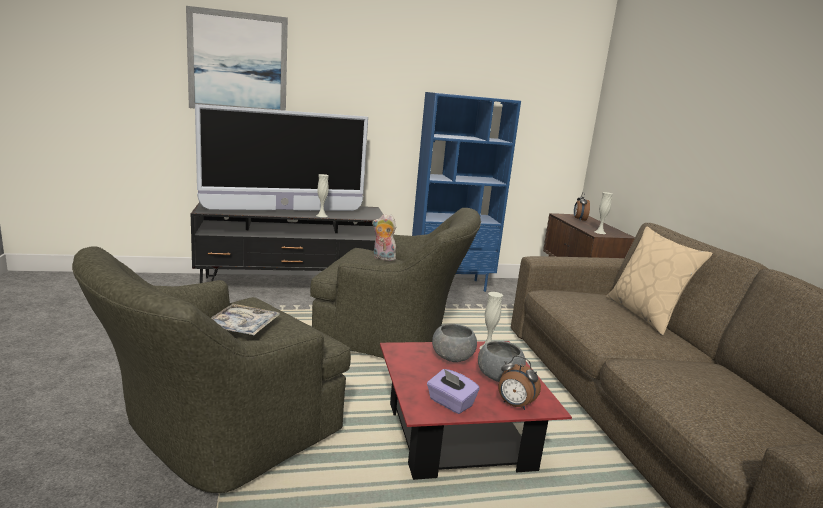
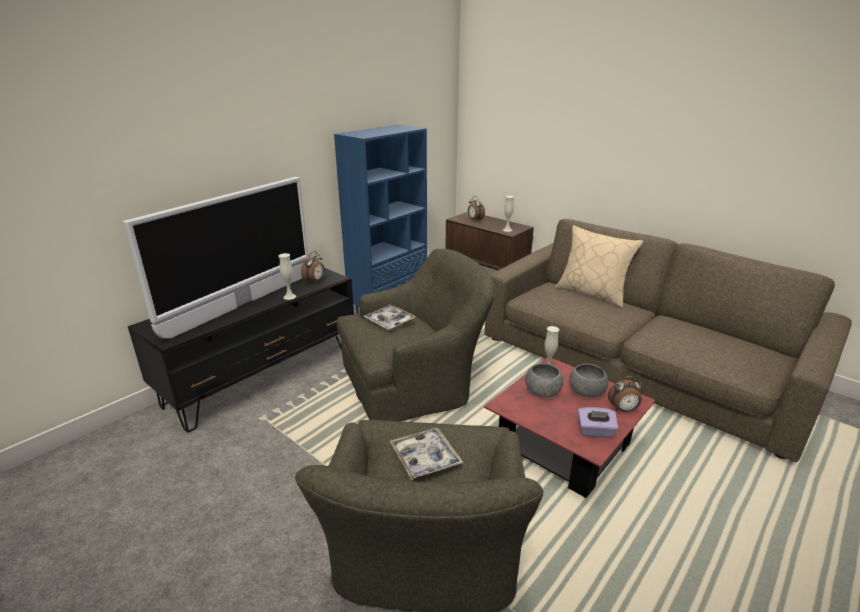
camera: 35 degrees left, 10 degrees up
picture [186,6,288,111] -> none
plush toy [372,214,396,261] -> tray [363,305,416,330]
none -> alarm clock [301,251,324,284]

